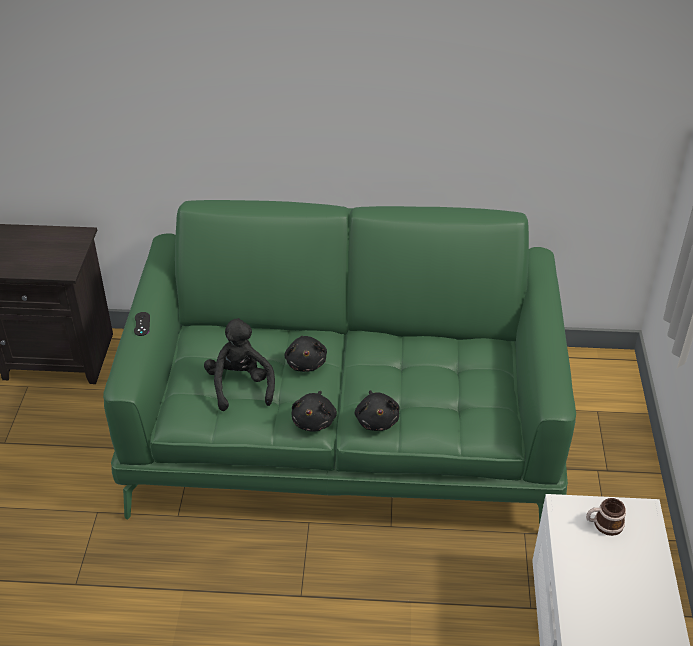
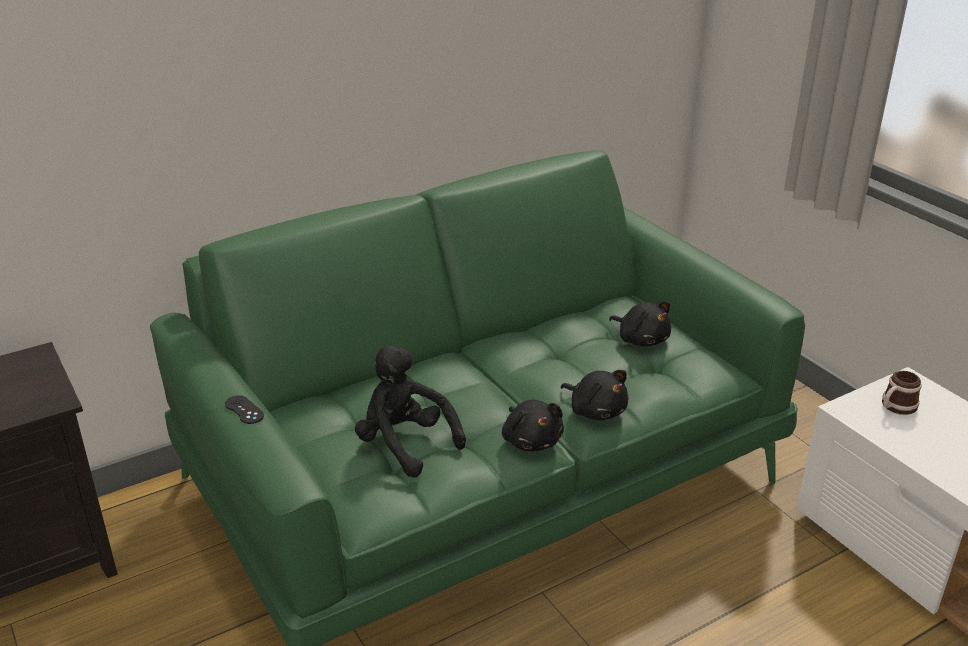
camera: 35 degrees left, 10 degrees down
black plush toy [284,336,327,372] -> black plush toy moved to [609,301,671,347]

